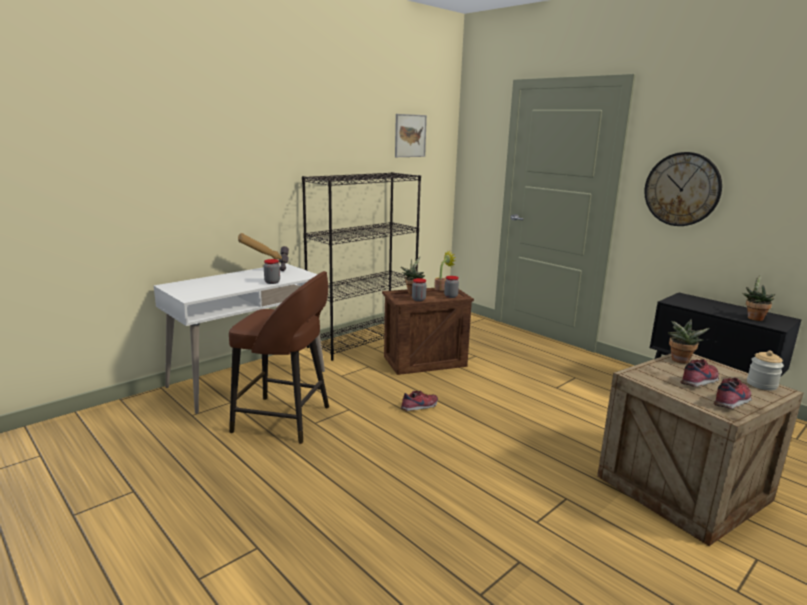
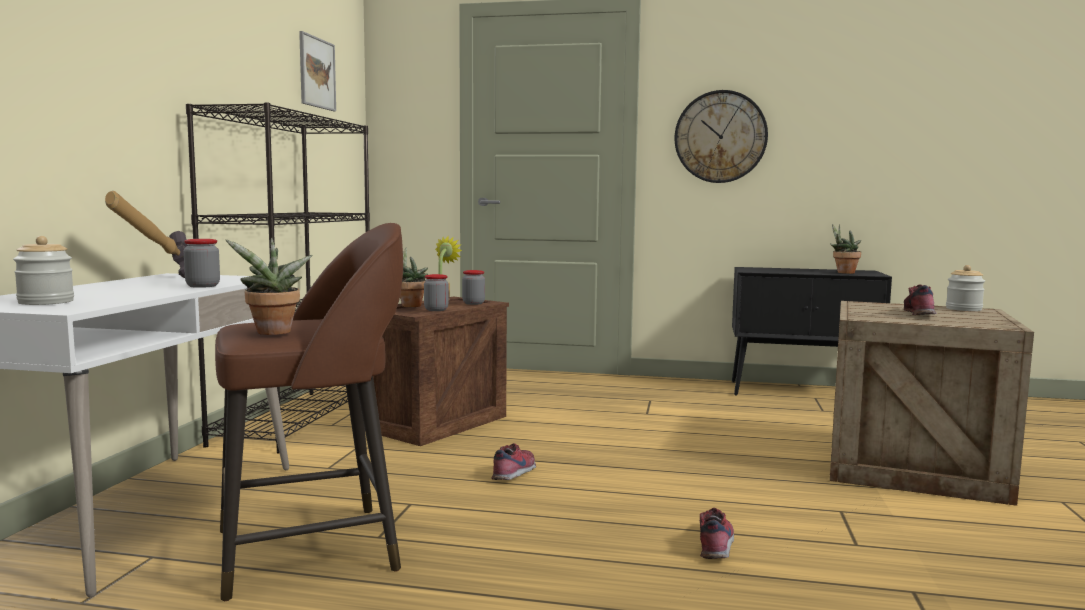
camera: 35 degrees left, 10 degrees down
potted plant [668,318,710,363] -> potted plant moved to [226,238,312,335]
shoe [713,378,752,409] -> shoe moved to [700,508,734,559]
none -> jar [13,236,74,305]

